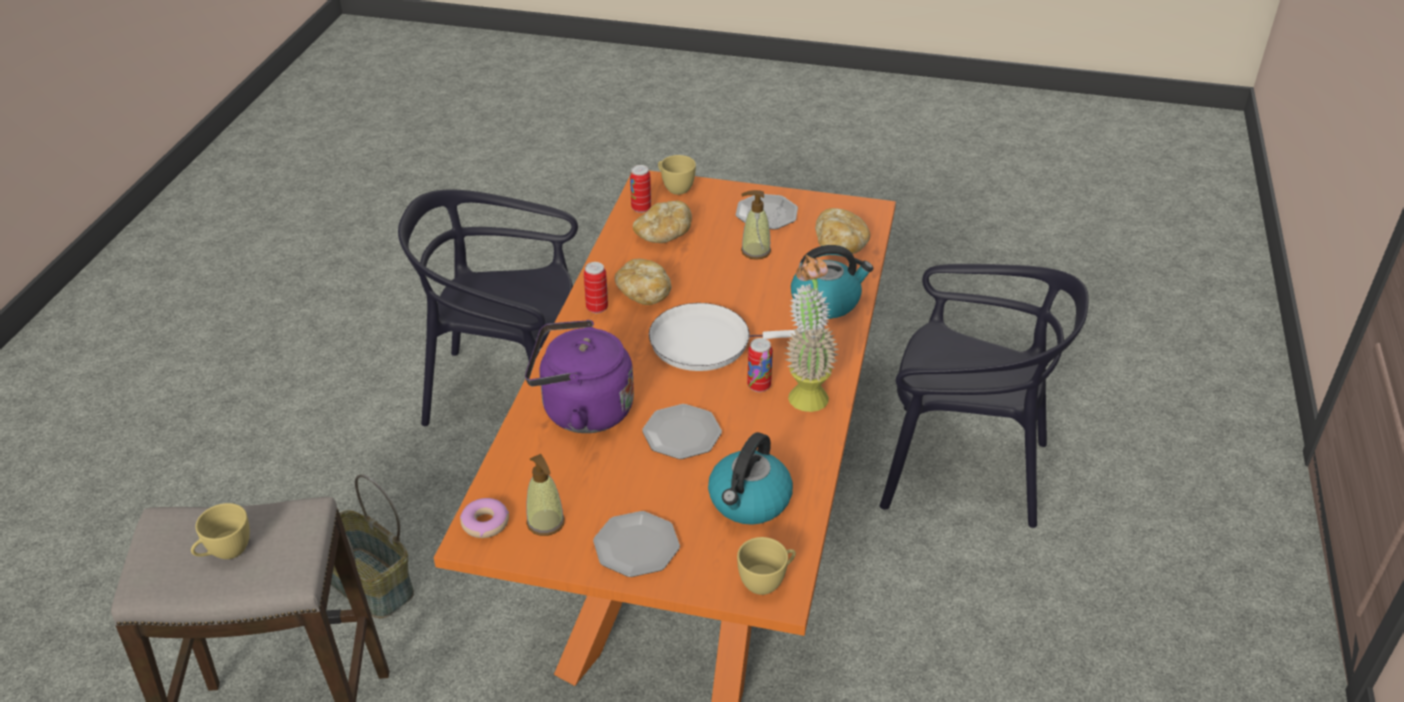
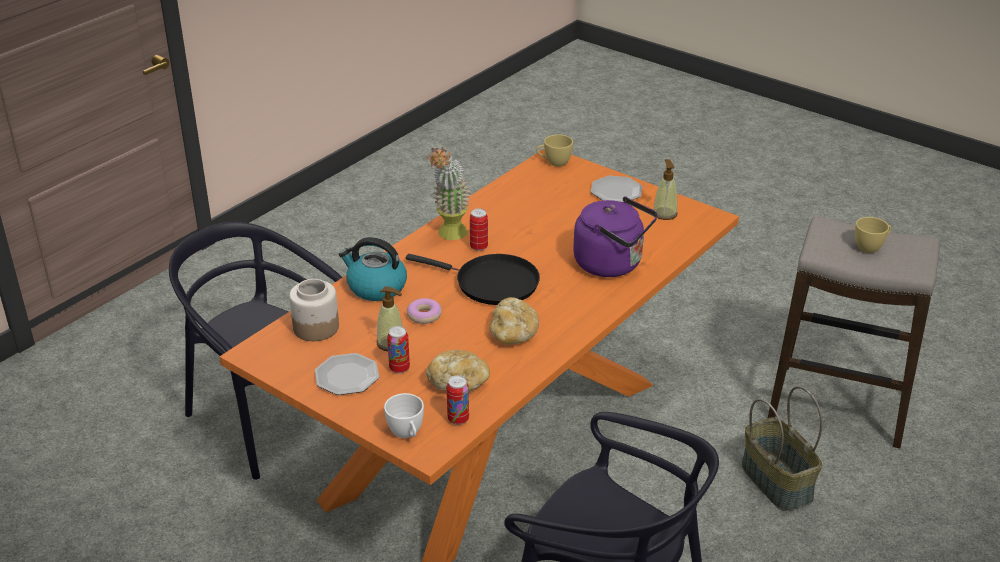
camera: 155 degrees left, 5 degrees down
donut [460,498,509,538] -> donut moved to [407,298,442,324]
can [584,262,608,313] -> can moved to [387,326,410,374]
plate [642,404,722,459] -> none
white frying pan [649,303,800,371] -> black frying pan [406,254,540,305]
yellow cup [658,155,696,195] -> white cup [384,393,424,438]
kettle [708,432,793,525] -> none
bread [815,208,870,254] -> jar [289,279,339,341]

